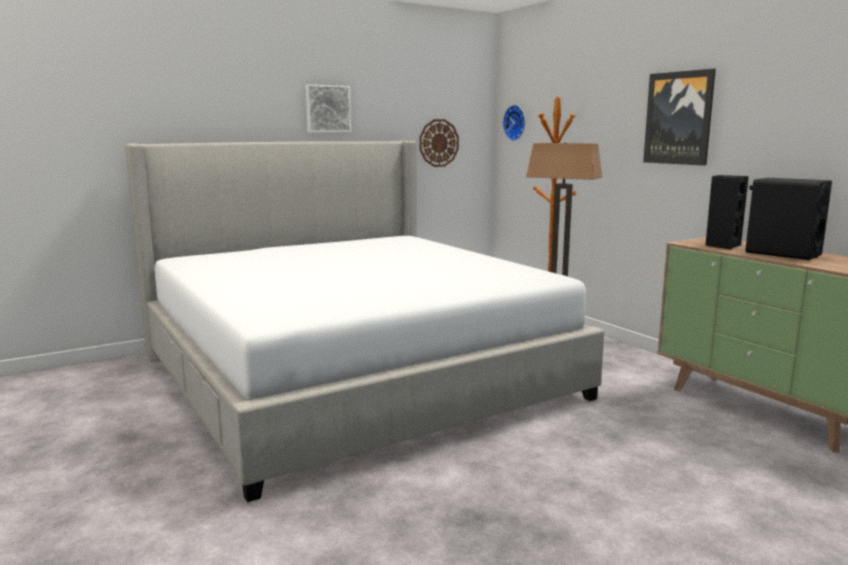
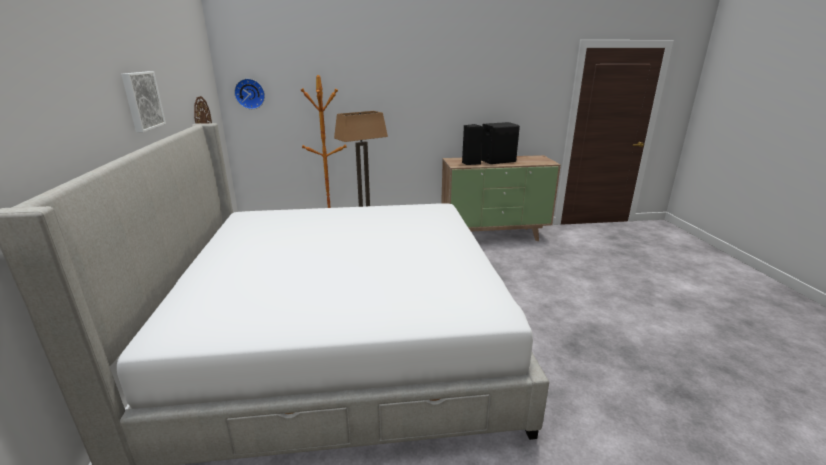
camera: 65 degrees left, 10 degrees up
picture [643,69,716,166] -> none

